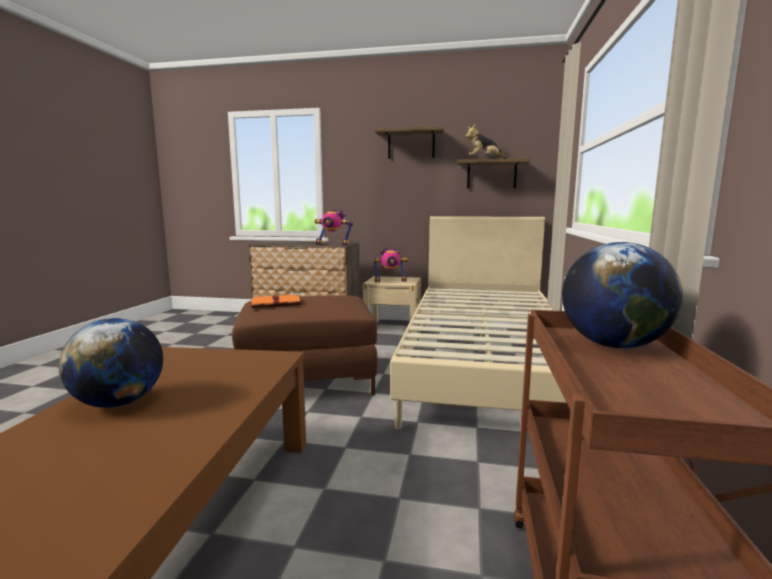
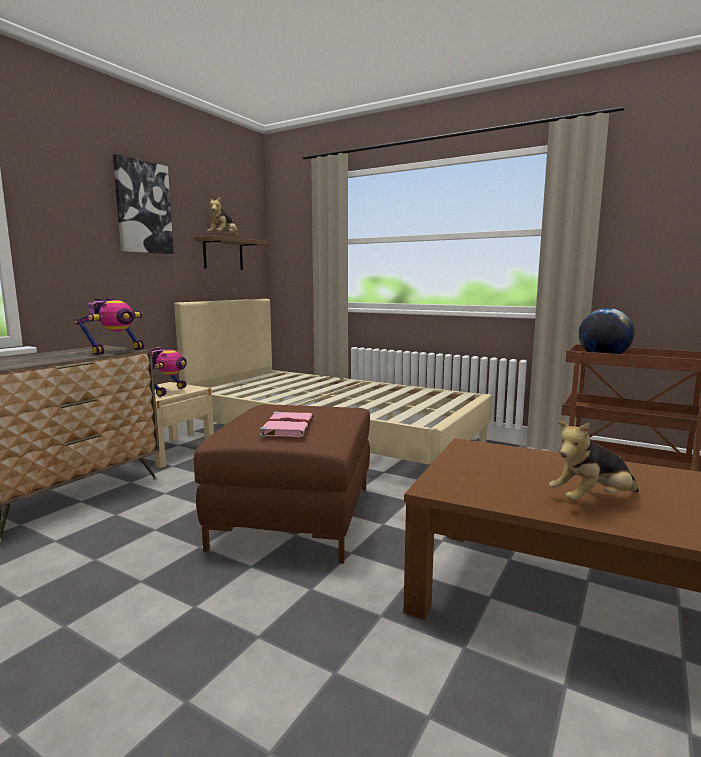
camera: 70 degrees left, 0 degrees up
globe [59,318,163,408] -> plush toy [549,421,639,501]
orange book [251,294,302,308] -> pink book [260,412,313,437]
shelf [374,126,445,159] -> picture [113,154,174,254]

